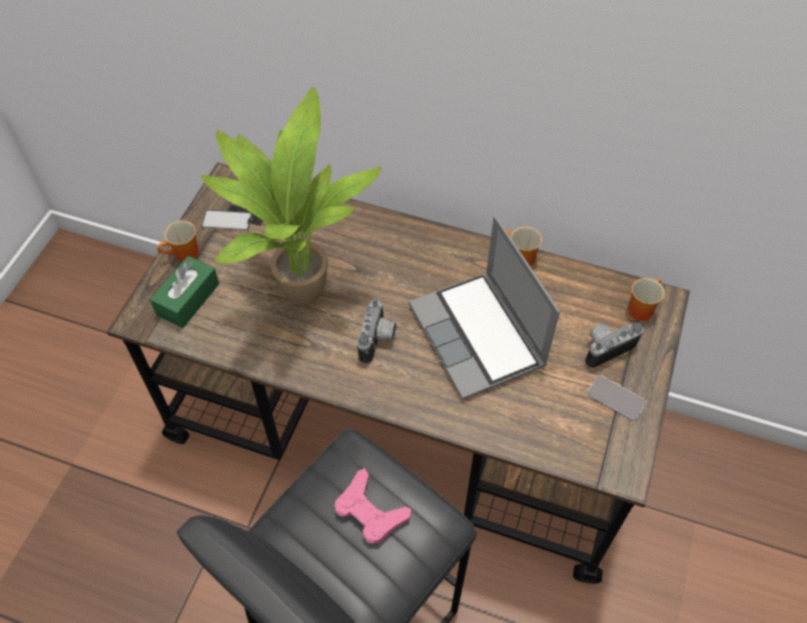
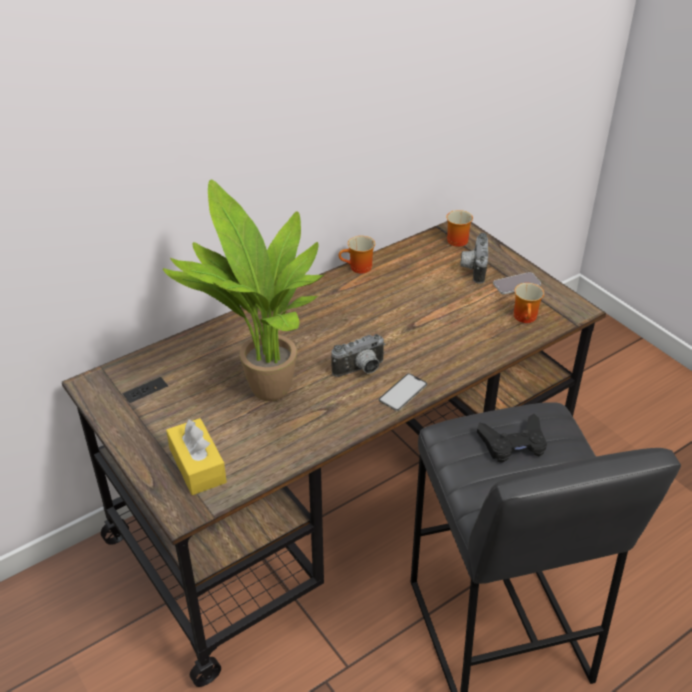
camera: 55 degrees left, 15 degrees down
green tissue box [150,256,219,328] -> yellow tissue box [166,418,227,495]
mug [157,221,199,262] -> mug moved to [514,283,544,323]
phone [201,210,252,231] -> phone moved to [379,373,427,411]
pink game controller [334,468,411,544] -> black game controller [477,414,547,463]
camera [357,300,396,364] -> camera turned 105 degrees clockwise [331,334,385,377]
laptop [409,216,560,400] -> none

